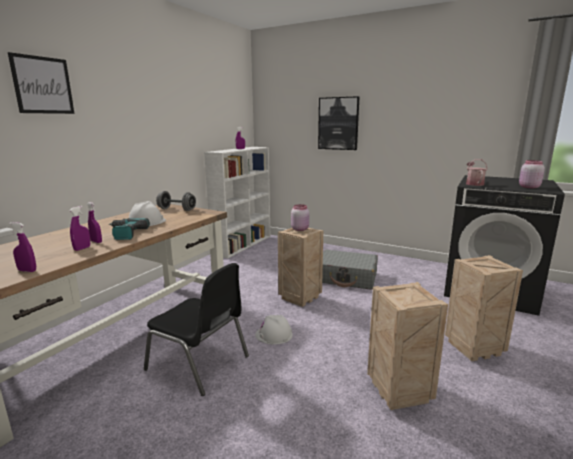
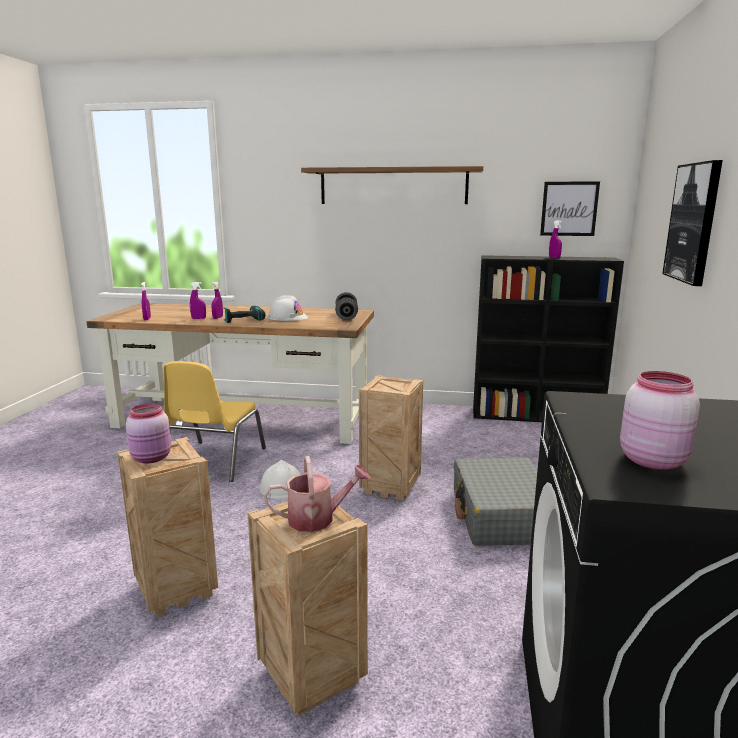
camera: 70 degrees right, 0 degrees up
picture [8,52,75,114] -> picture moved to [540,182,600,236]
black chair [144,263,249,396] -> yellow chair [164,361,266,482]
white bookcase [204,147,270,258] -> black bookcase [473,255,624,422]
pink jar [291,204,309,231] -> pink jar moved to [126,403,171,463]
watering can [466,159,487,186] -> watering can moved to [264,456,370,532]
none -> shelf [301,166,483,204]

